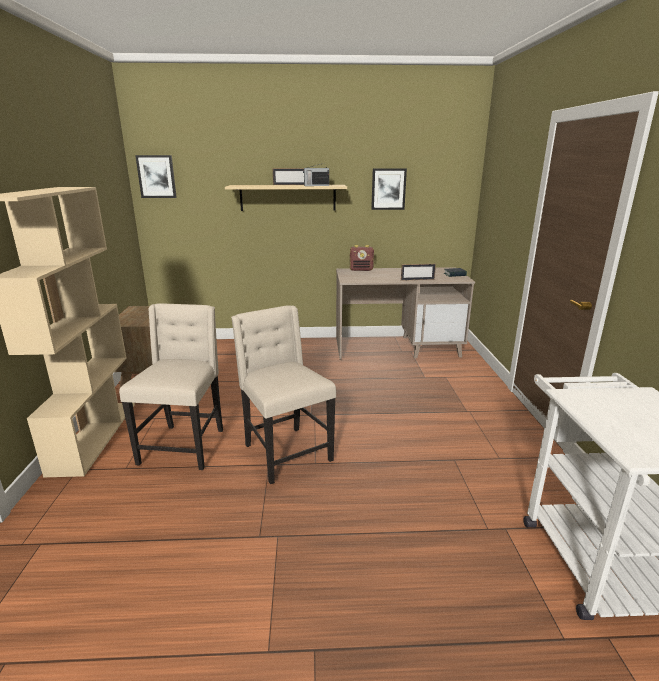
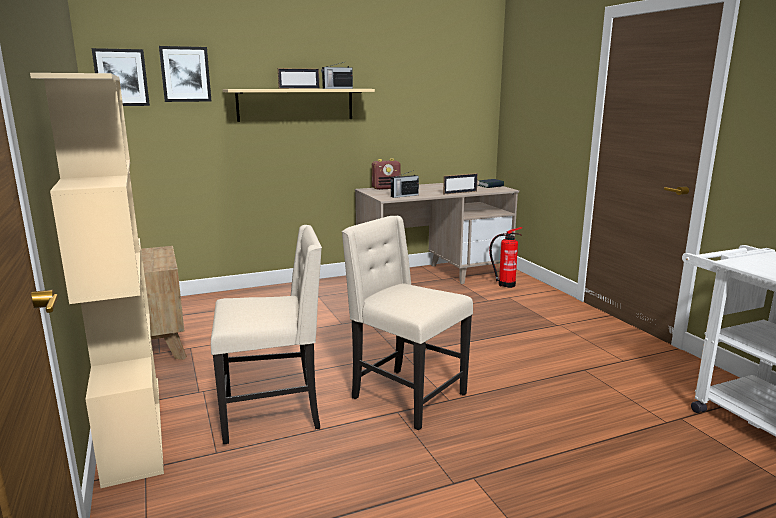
camera: 20 degrees left, 5 degrees down
beige chair [119,303,223,470] -> beige chair turned 90 degrees clockwise [211,225,322,444]
picture [371,168,407,210] -> picture moved to [159,46,212,102]
none -> radio [390,170,419,198]
none -> fire extinguisher [489,227,522,288]

